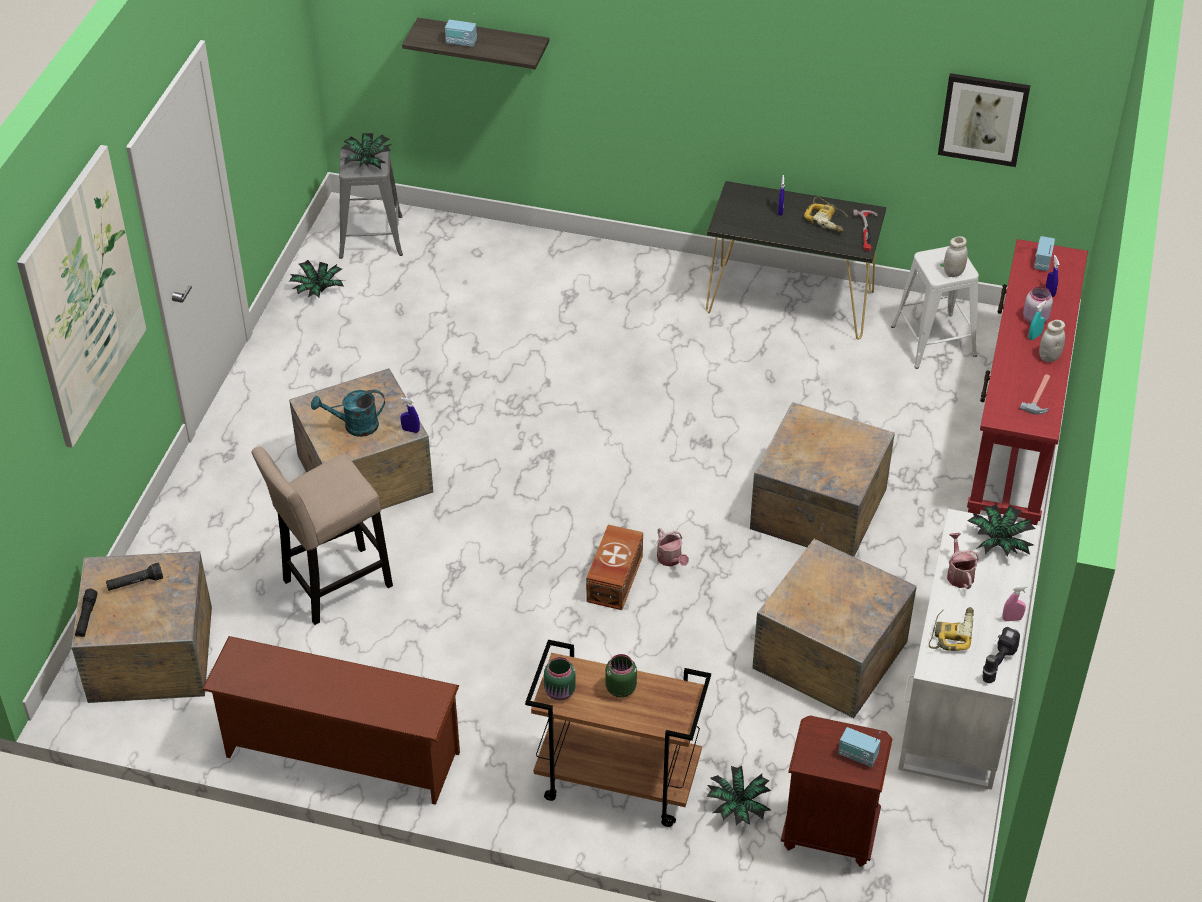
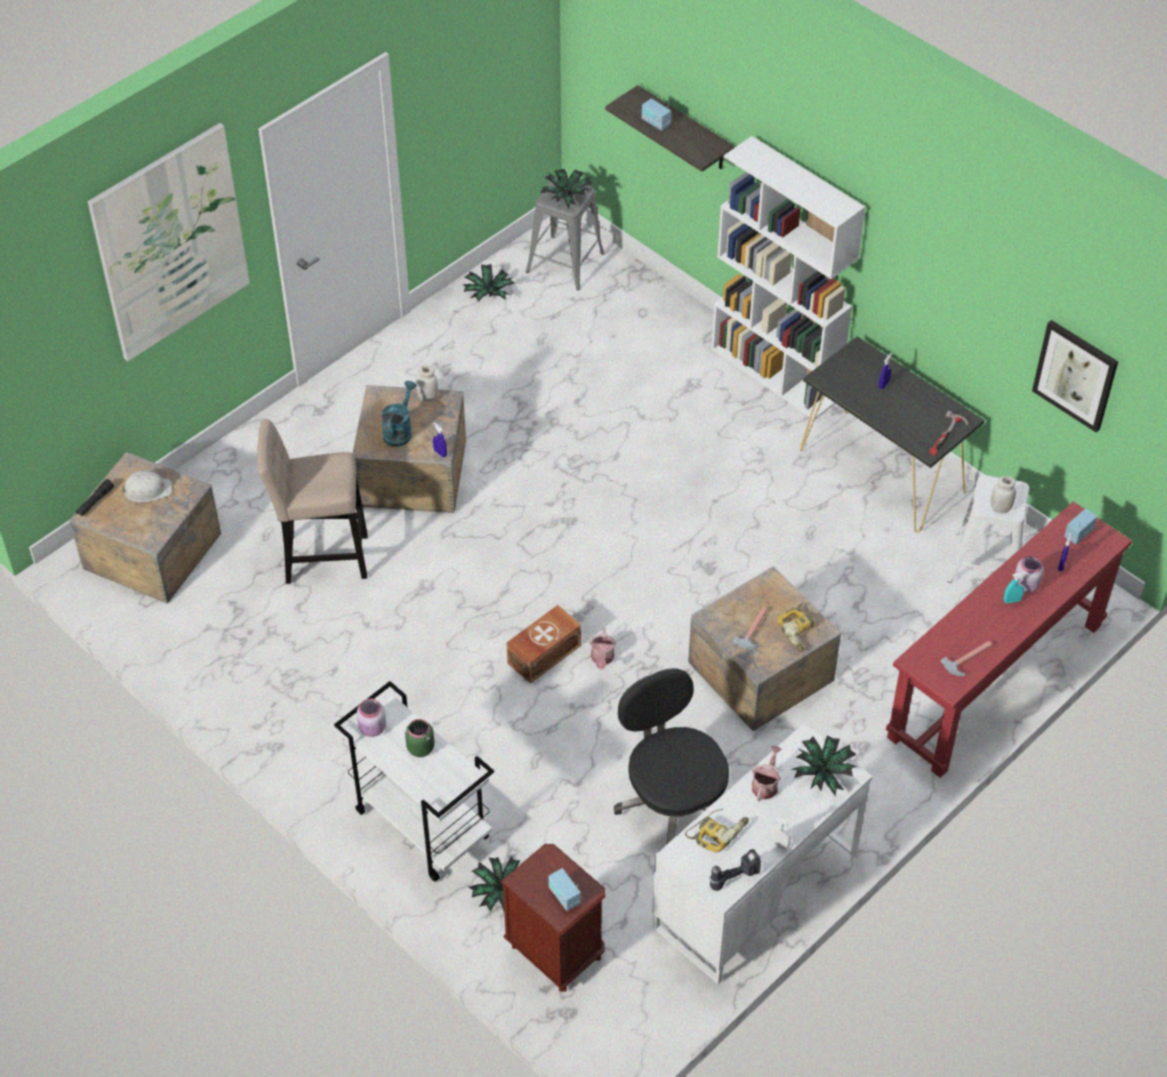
camera: 30 degrees right, 5 degrees up
black flashlight [106,563,163,591] -> white hard hat [121,470,173,502]
brown shoe rack [202,636,460,805] -> none
turquoise watering can [311,390,385,437] -> turquoise watering can turned 90 degrees clockwise [381,381,417,447]
brown cart [525,640,711,827] -> white cart [334,681,494,882]
green jar [544,657,576,701] -> pink jar [357,699,386,737]
crate [752,539,917,718] -> black office chair [614,668,729,844]
power drill [804,196,848,233] -> power drill moved to [778,602,819,652]
pink spray bottle [1003,585,1028,621] -> white spray bottle [770,817,791,850]
white jar [1039,320,1065,362] -> white jar moved to [416,366,438,402]
none -> white bookcase [711,136,865,419]
none -> hammer [733,607,767,650]

